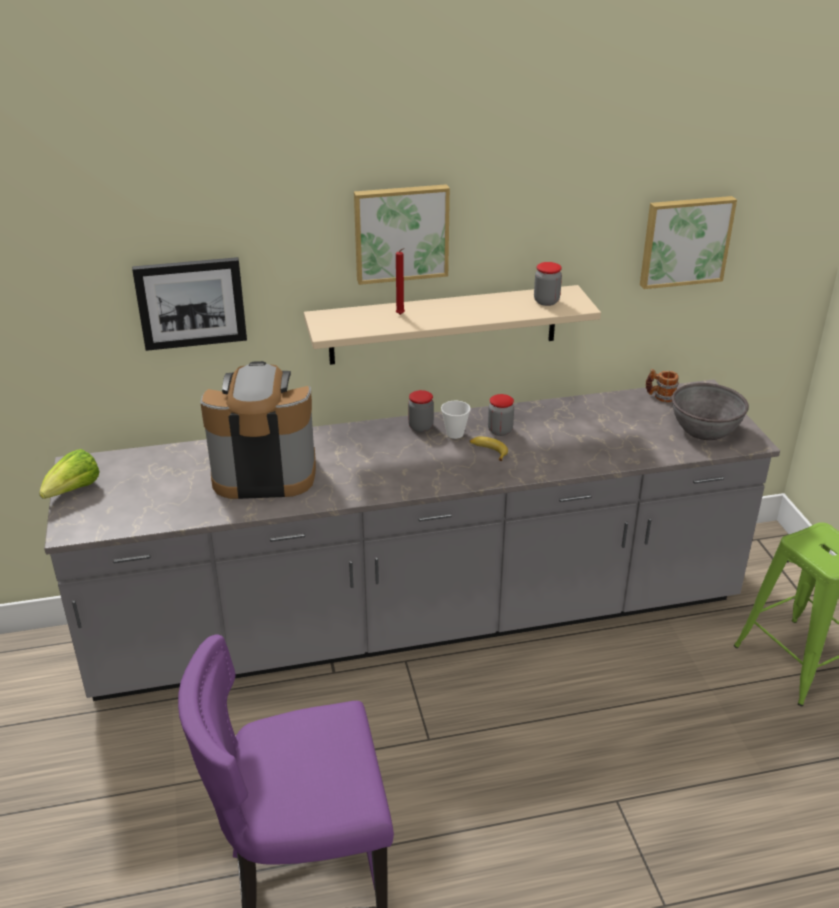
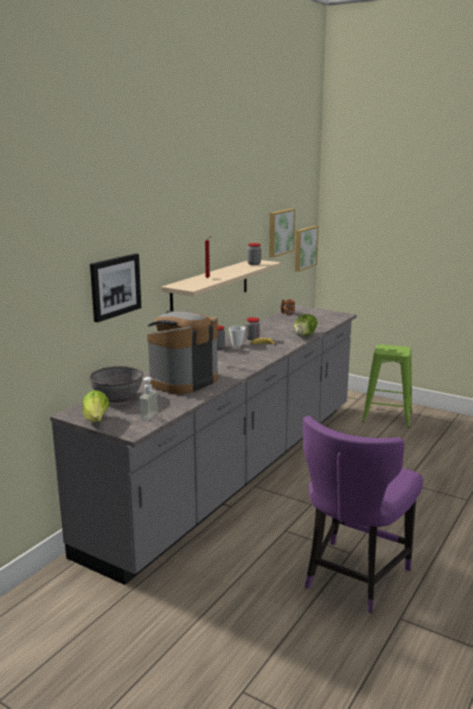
camera: 45 degrees left, 15 degrees down
picture [354,184,450,285] -> picture moved to [295,226,319,272]
grey bowl [672,383,749,440] -> grey bowl moved to [89,366,143,403]
none -> soap dispenser [139,377,161,420]
none -> lettuce [294,314,317,336]

